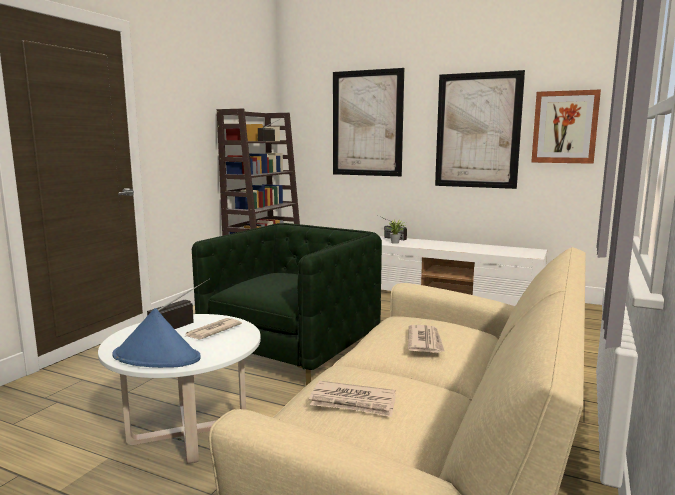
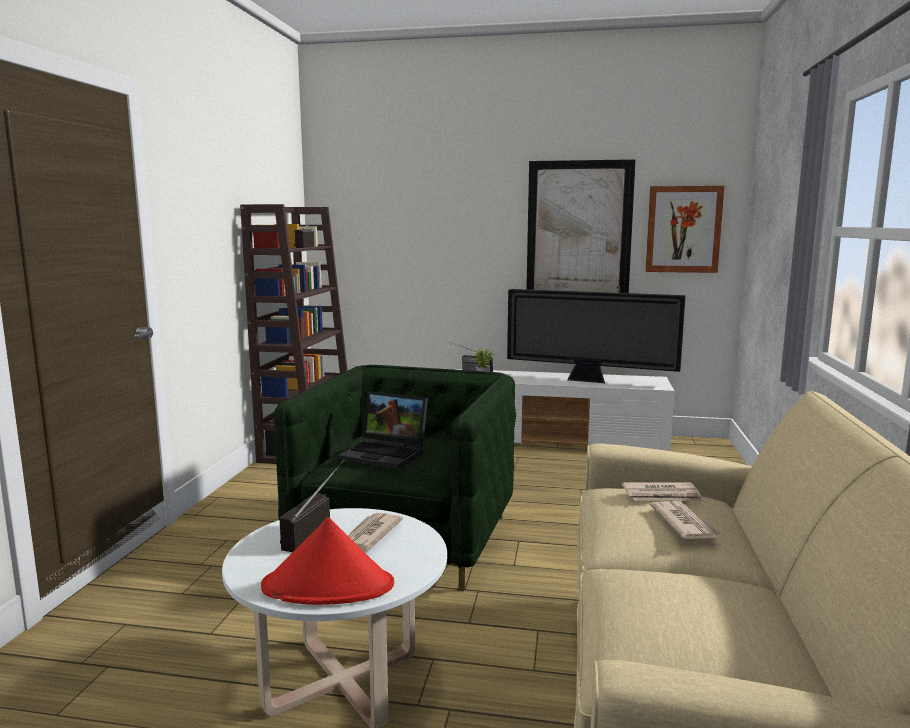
camera: 15 degrees left, 0 degrees up
blue hat [112,308,201,368] -> red hat [261,517,394,605]
newspaper [309,381,396,417] -> newspaper moved to [622,482,704,502]
picture [333,68,404,176] -> none
none -> laptop [338,391,428,470]
none -> television [507,289,686,383]

